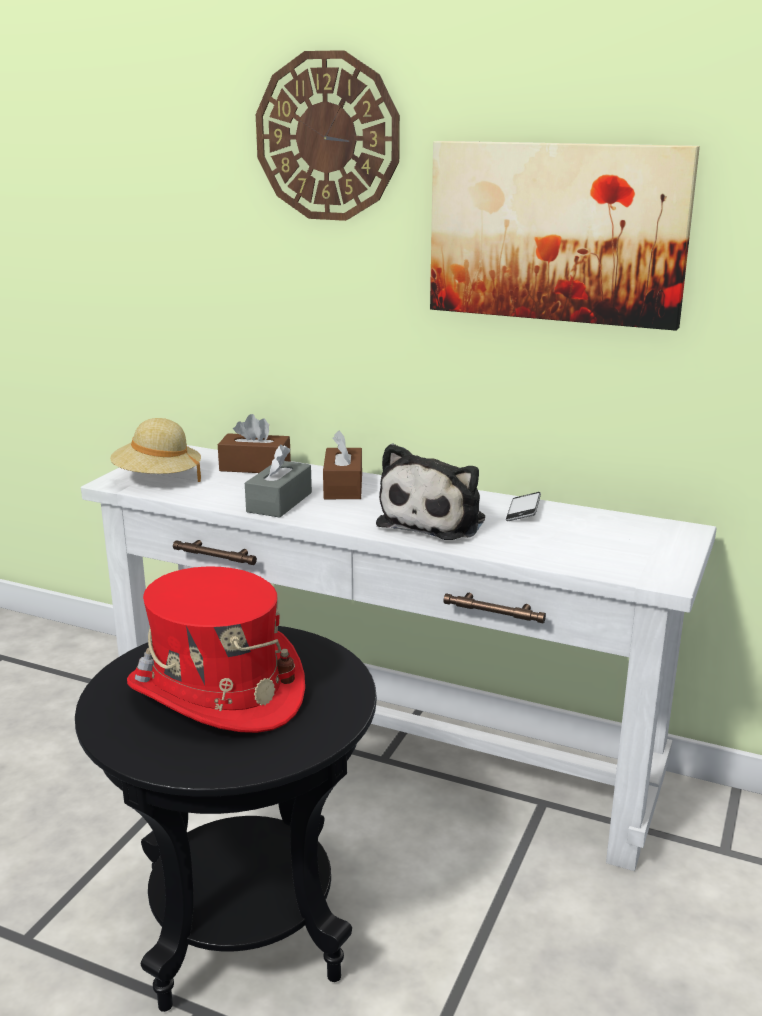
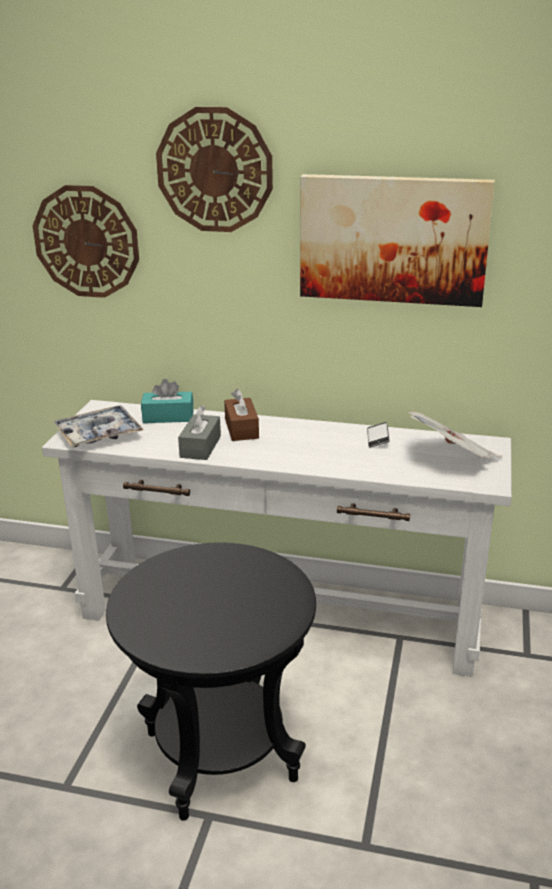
camera: 10 degrees left, 5 degrees up
beige hat [110,418,201,482] -> tray [53,405,143,447]
red hat [127,566,305,733] -> none
brown tissue box [218,414,291,473] -> turquoise tissue box [141,379,194,423]
plush toy [376,443,485,540] -> none
none -> wall clock [33,185,139,298]
none -> newspaper [408,412,502,459]

